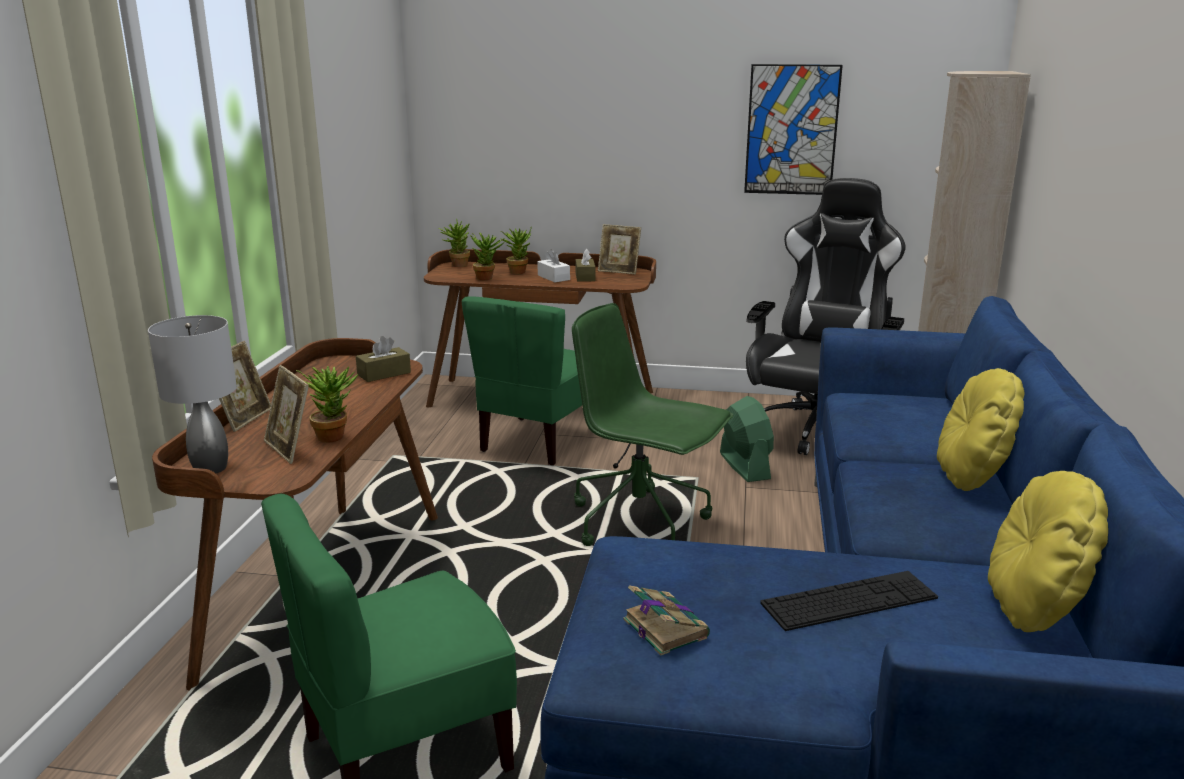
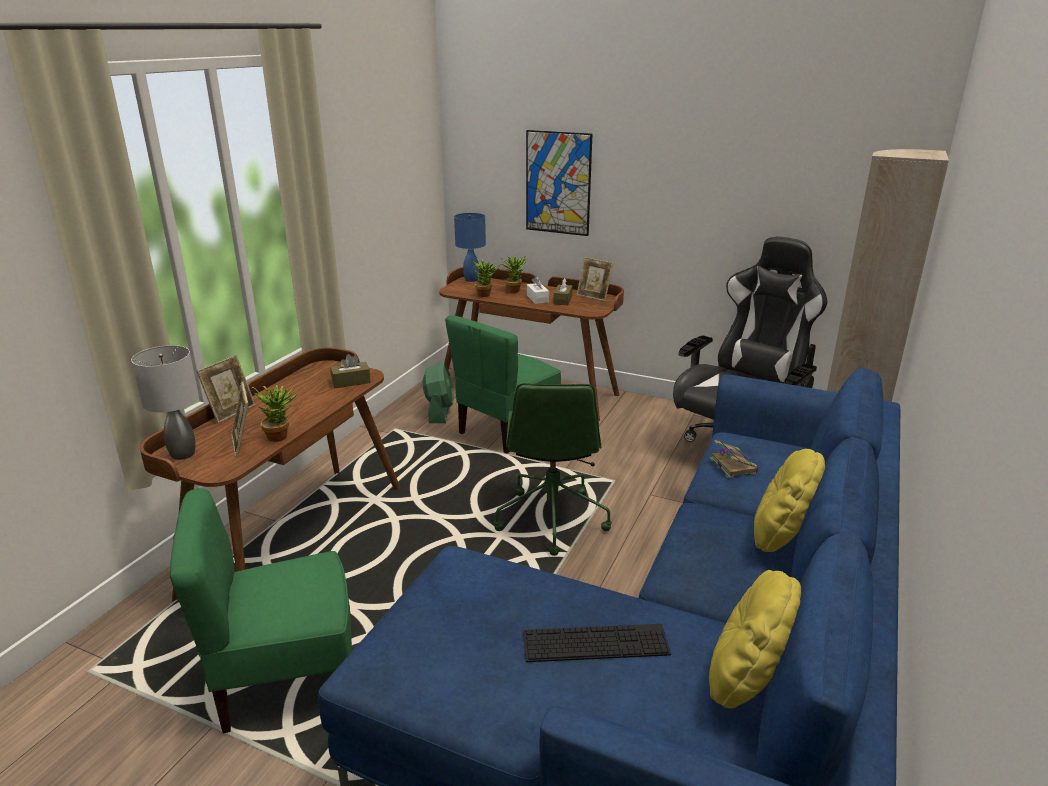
camera: 15 degrees right, 5 degrees up
potted plant [438,219,470,267] -> blue table lamp [454,213,486,282]
green office chair [572,303,733,546] -> green office chair turned 135 degrees counterclockwise [494,383,612,556]
book [623,585,710,656] -> book moved to [710,440,758,478]
green fan [720,396,774,482] -> green fan moved to [422,362,454,423]
picture [744,64,843,195] -> picture moved to [526,130,592,236]

